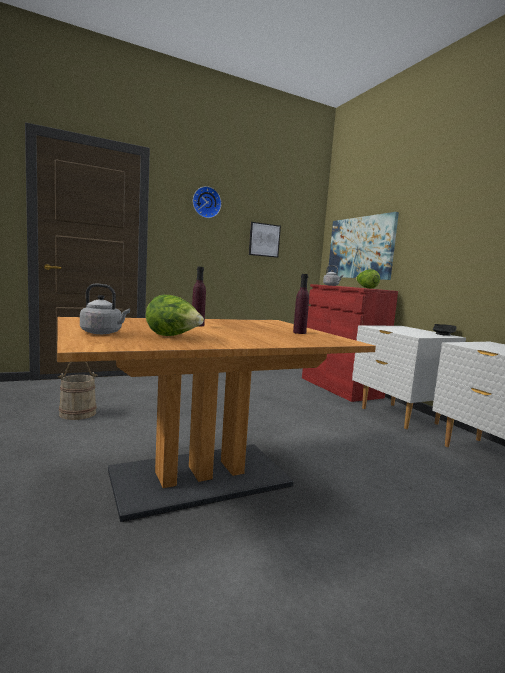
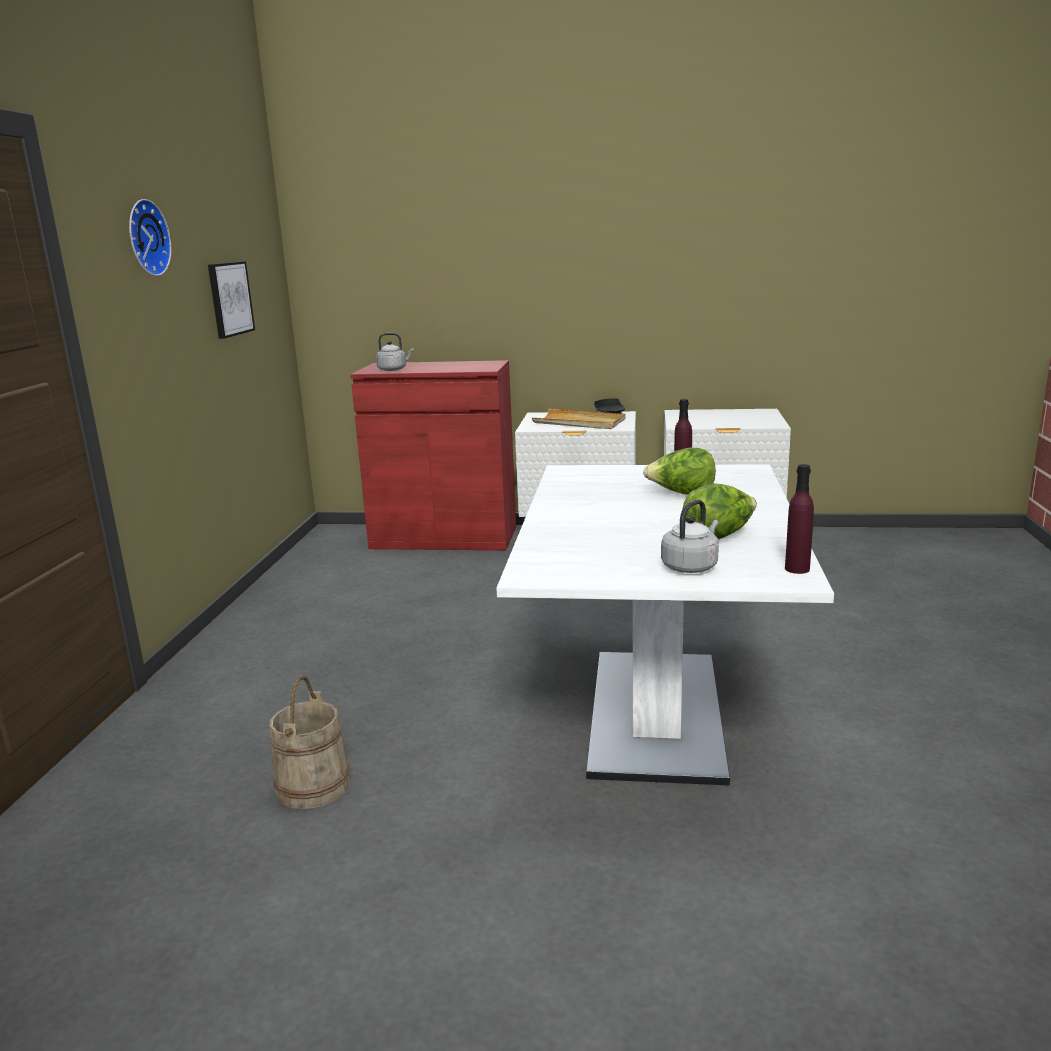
camera: 55 degrees left, 10 degrees up
brown dining table [57,317,376,522] -> white dining table [496,464,834,785]
purple bottle [192,267,206,326] -> purple bottle moved to [785,464,814,574]
picture [328,212,399,280] -> none
lettuce [356,269,380,289] -> lettuce moved to [643,448,716,495]
none -> beige tray [532,409,625,429]

